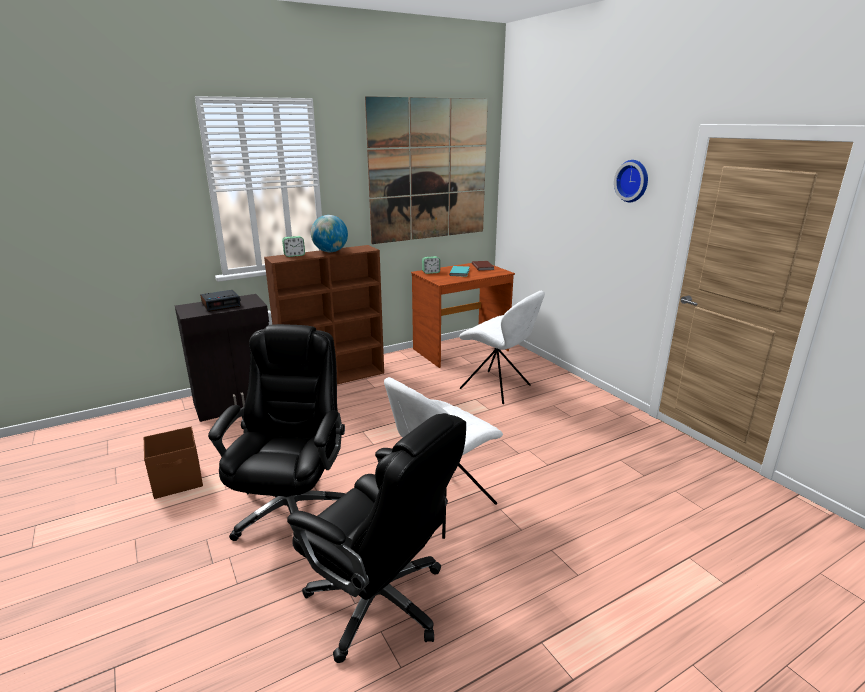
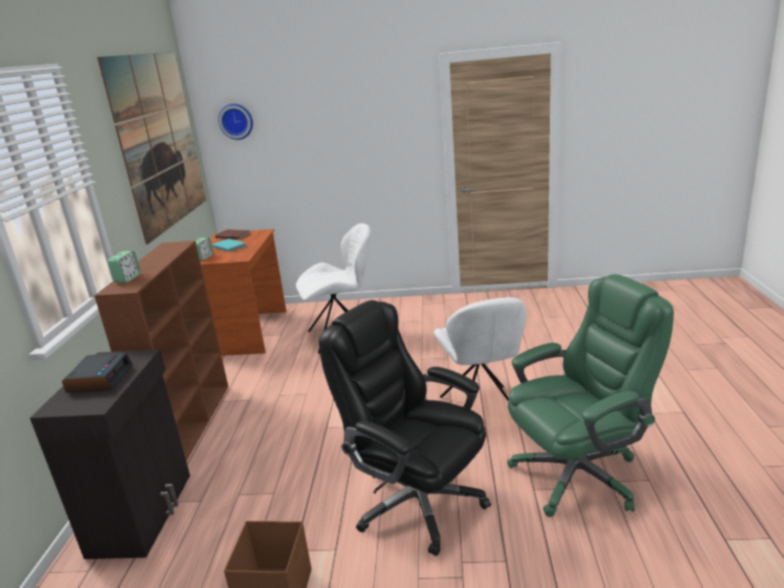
camera: 55 degrees left, 0 degrees up
black office chair [287,413,466,663] -> green office chair [507,274,674,517]
globe [311,215,348,252] -> none
wall clock [614,160,648,202] -> wall clock moved to [218,104,253,140]

